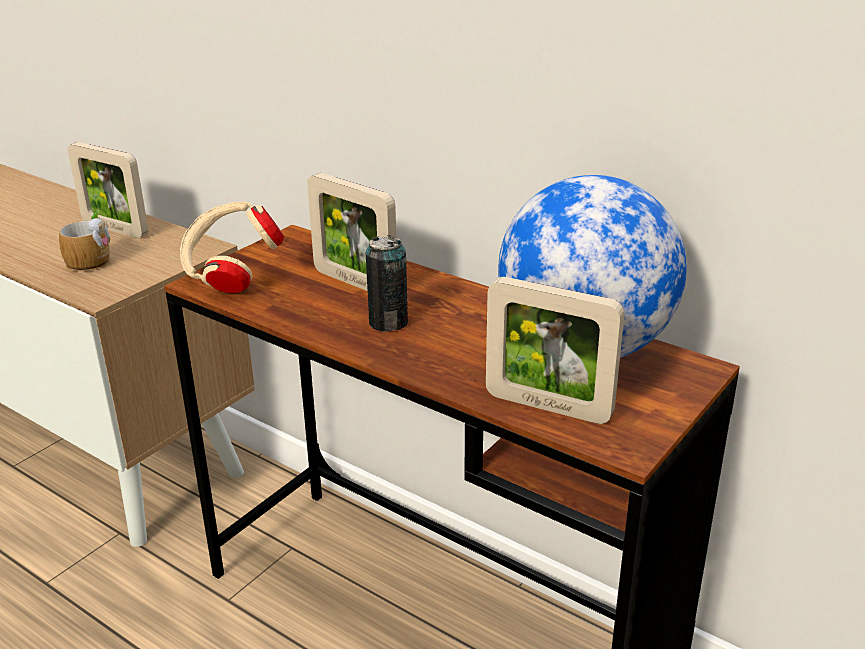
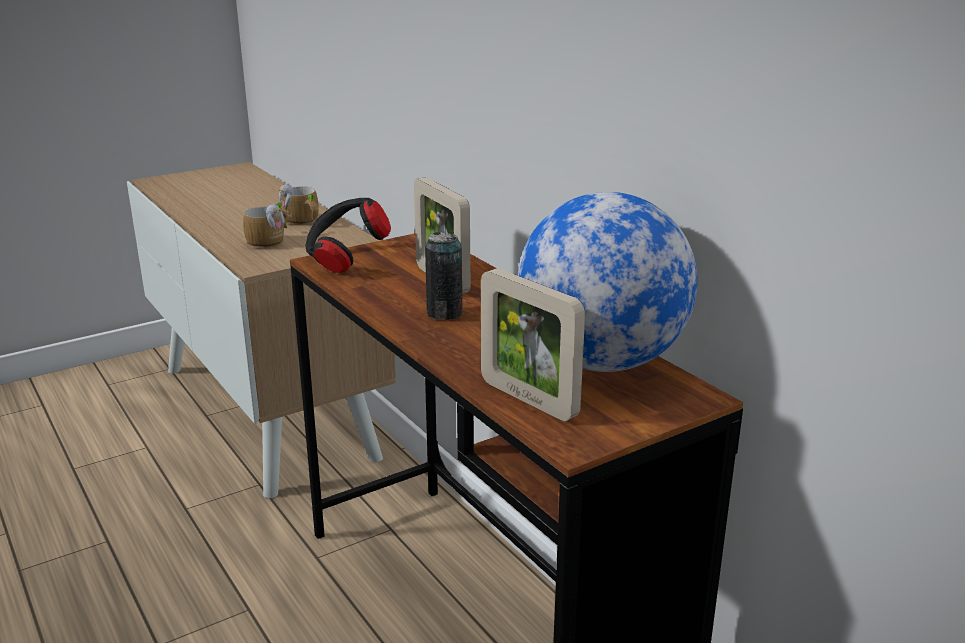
camera: 20 degrees right, 5 degrees down
picture frame [68,142,148,238] -> mug [279,185,319,225]
beige headphones [180,202,284,293] -> black headphones [306,198,391,273]

